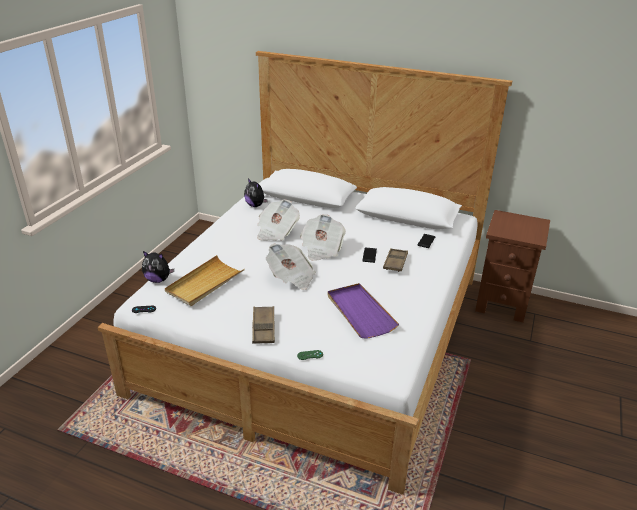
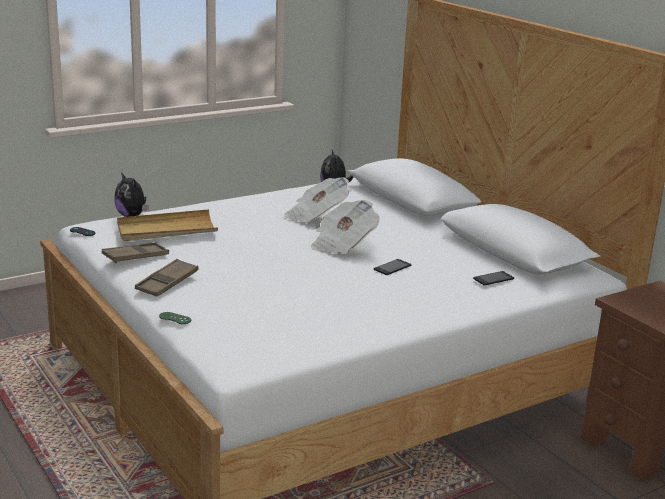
camera: 35 degrees right, 10 degrees down
newspaper [266,243,316,290] -> none
purple tray [328,283,399,339] -> none
brown tray [383,248,408,272] -> brown tray moved to [102,242,169,263]

